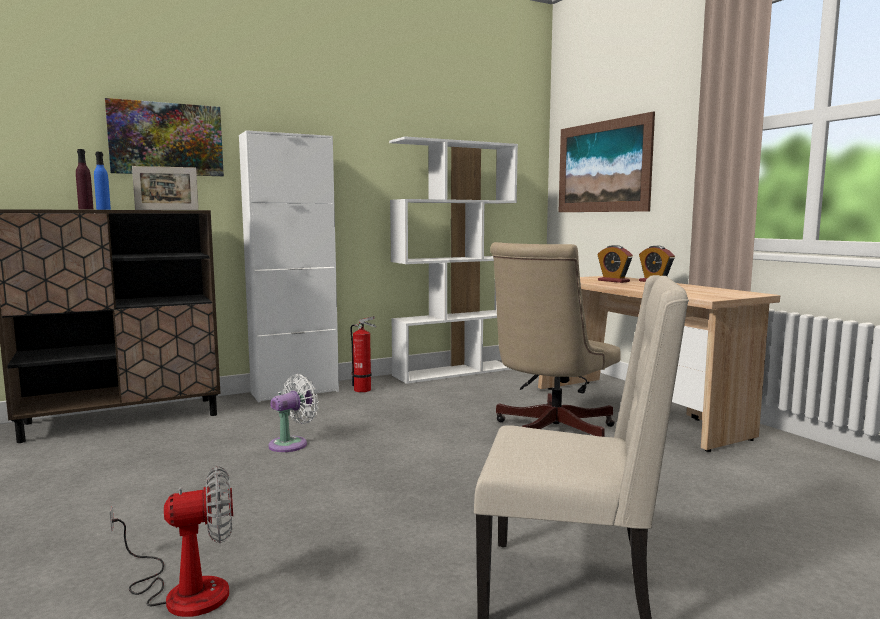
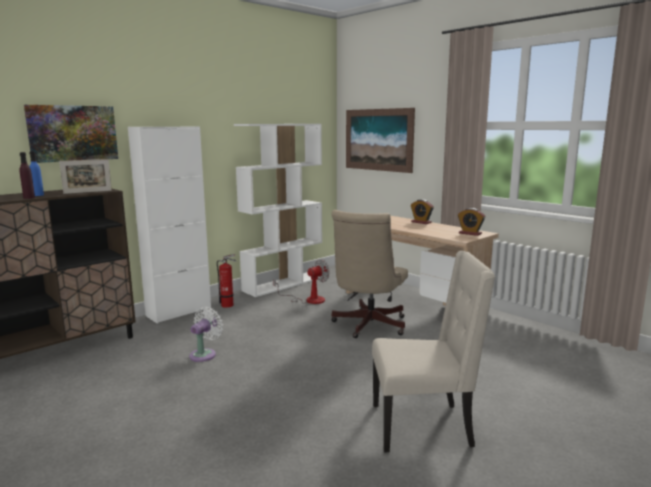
camera: 15 degrees left, 5 degrees up
fan [110,466,233,617] -> fan moved to [273,259,330,304]
alarm clock [598,245,633,283] -> alarm clock moved to [458,208,485,236]

